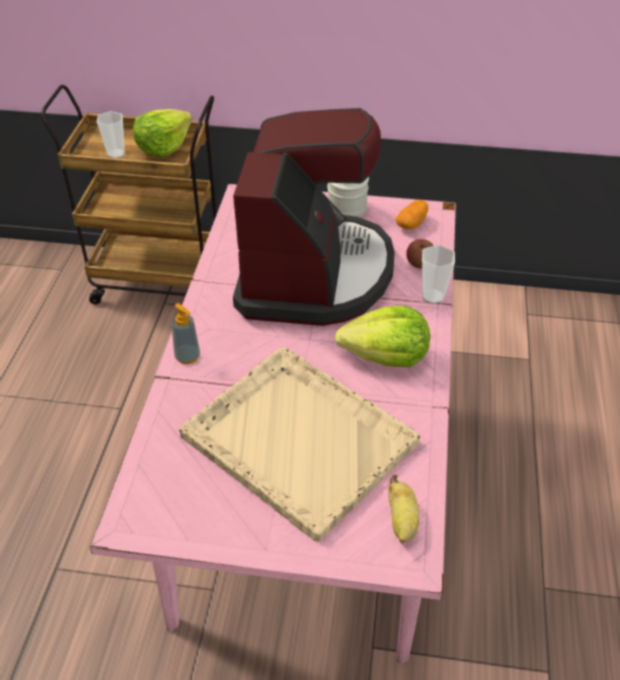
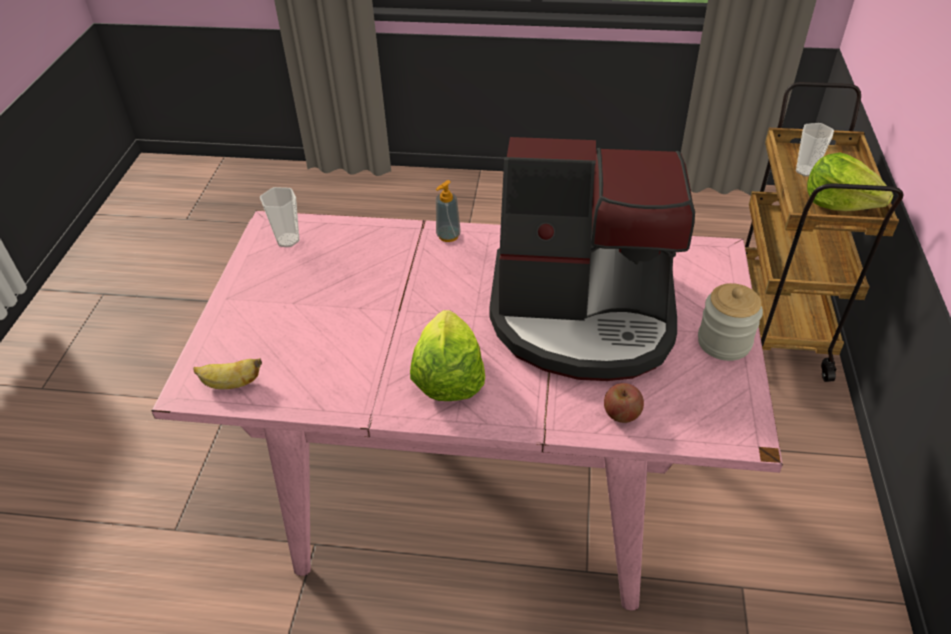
camera: 90 degrees right, 0 degrees up
beige tray [179,347,420,542] -> none
potato [396,200,428,229] -> none
cup [422,245,455,304] -> cup moved to [260,187,299,247]

